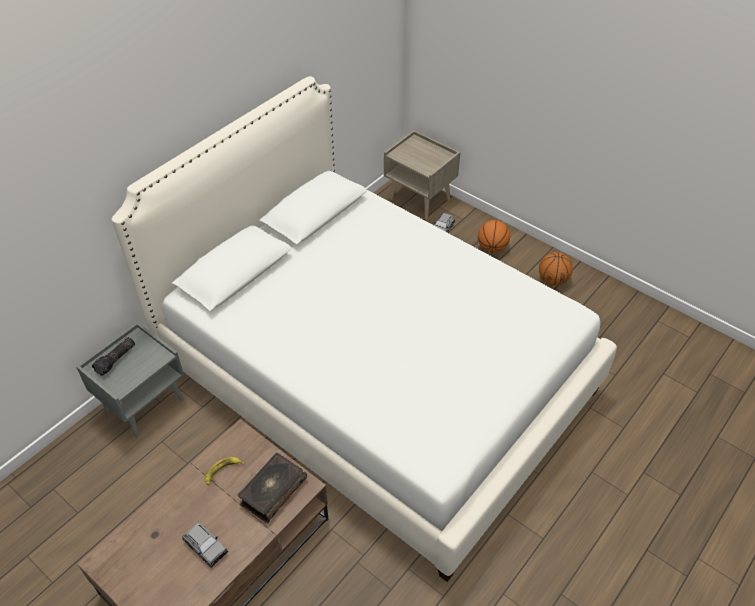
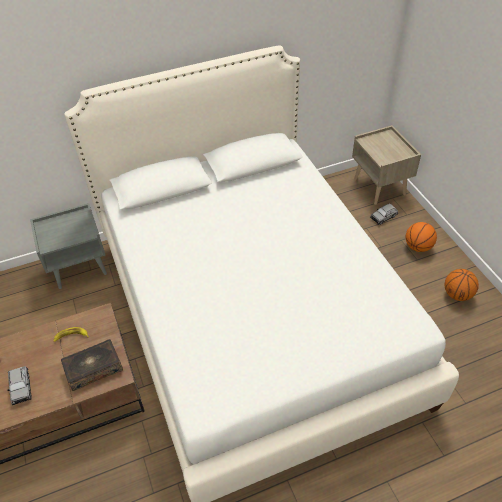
camera: 30 degrees right, 0 degrees up
flashlight [92,337,135,376] -> none

